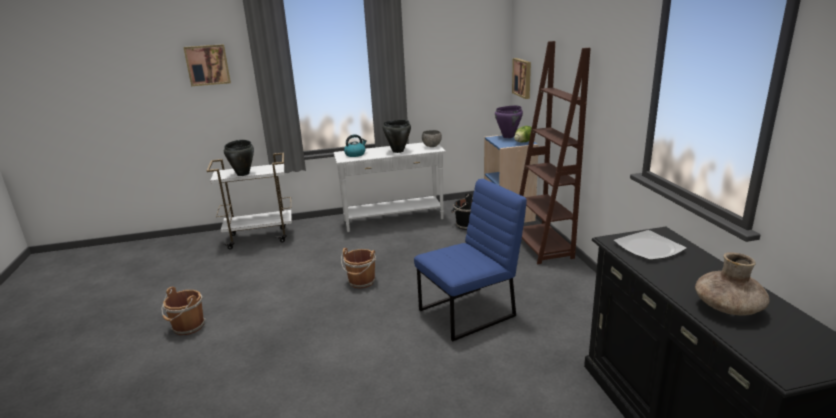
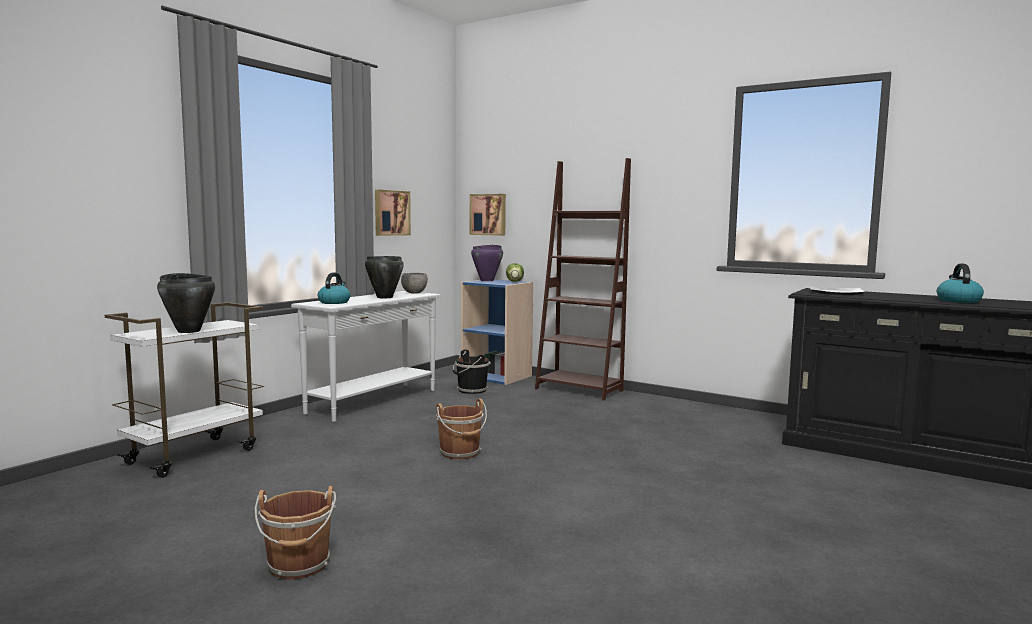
camera: 45 degrees left, 15 degrees down
picture [183,44,231,86] -> picture moved to [375,190,411,236]
blue chair [414,179,527,341] -> none
brown vase [695,252,770,316] -> kettle [937,264,984,303]

